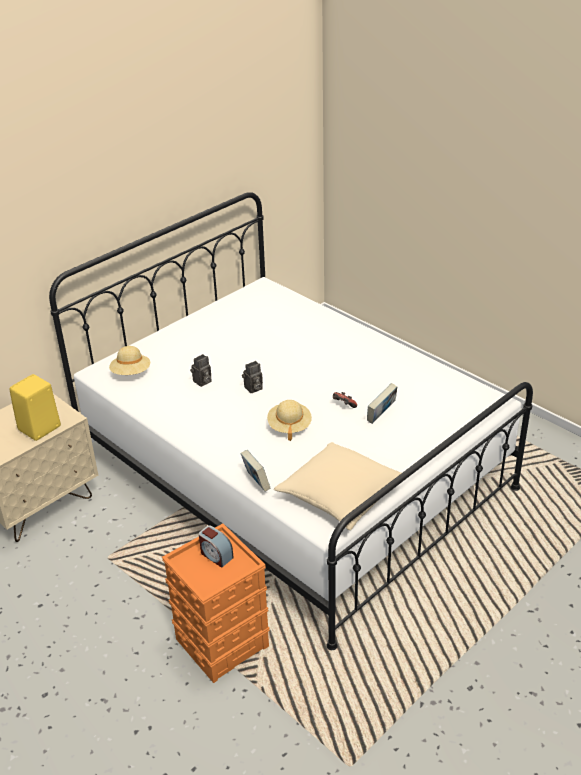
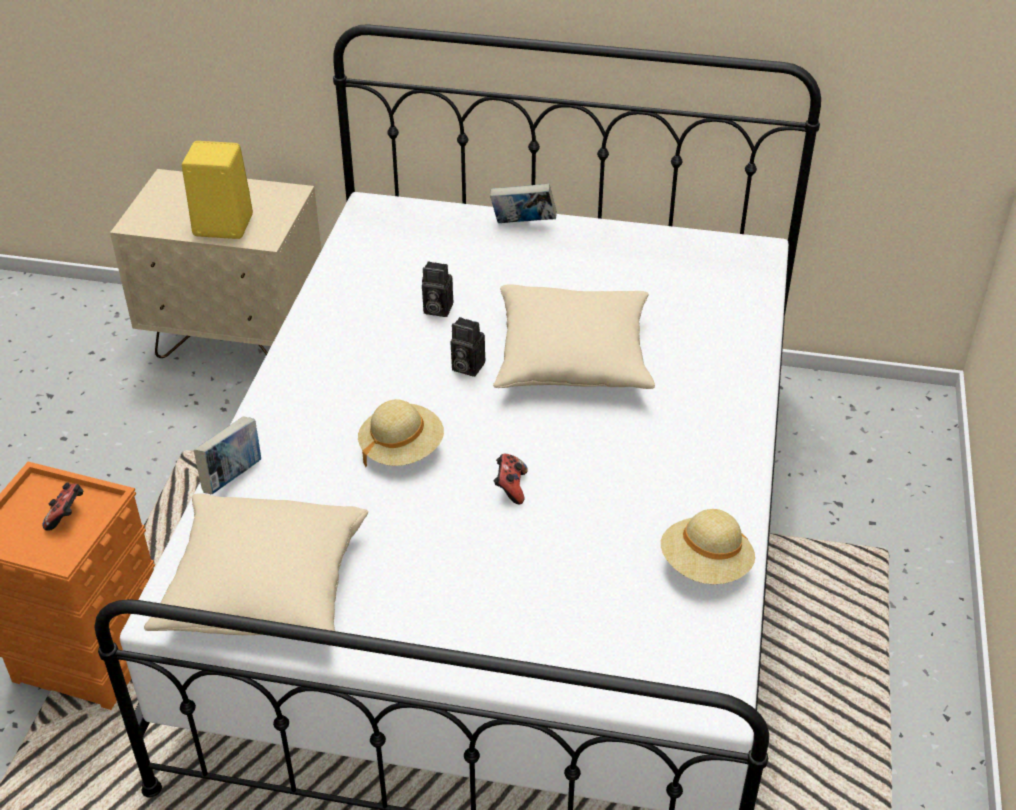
camera: 55 degrees right, 5 degrees up
beige hat [109,346,150,375] -> beige hat moved to [661,509,755,584]
alarm clock [199,526,234,568] -> game controller [42,482,83,531]
book [367,383,397,424] -> book moved to [490,183,557,223]
none -> beige pillow [493,284,655,389]

